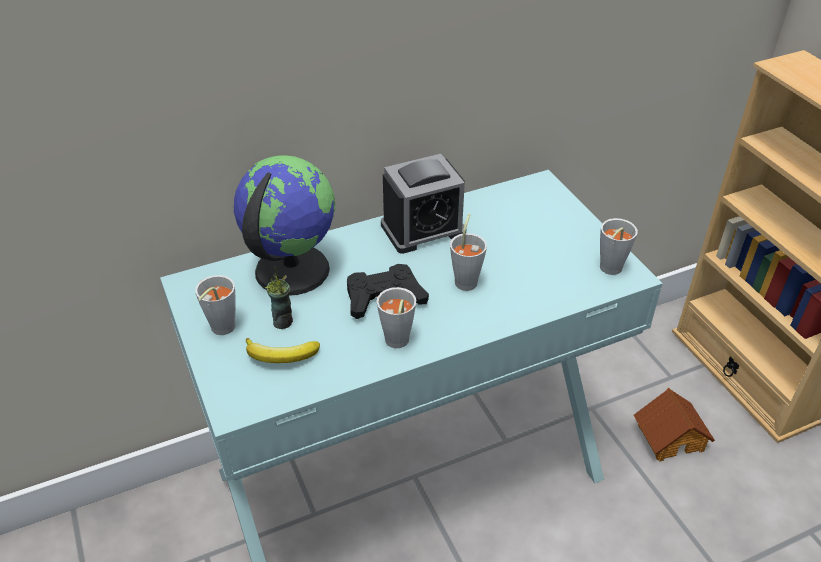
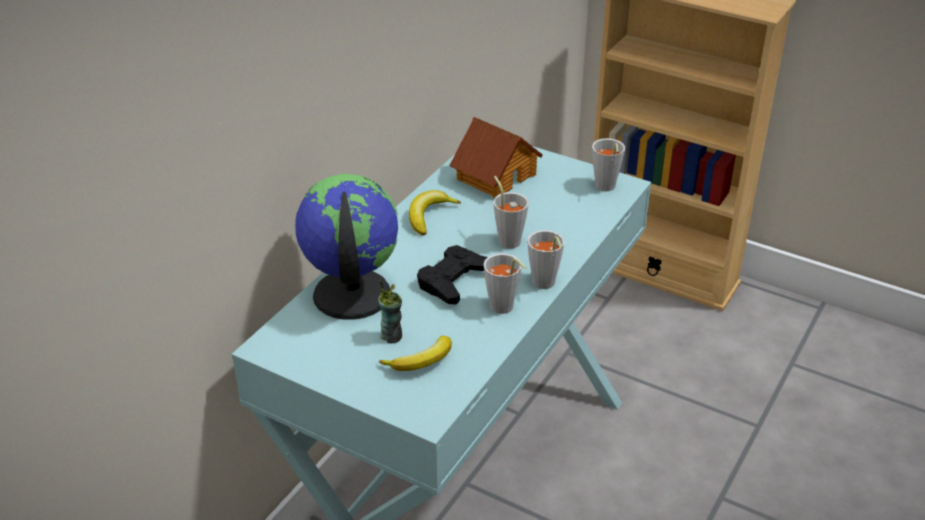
camera: 35 degrees left, 5 degrees down
grey cup [195,275,236,335] -> grey cup moved to [527,230,565,289]
alarm clock [381,154,465,254] -> banana [409,190,461,235]
toy house [634,388,715,461] -> toy house moved to [449,117,543,198]

